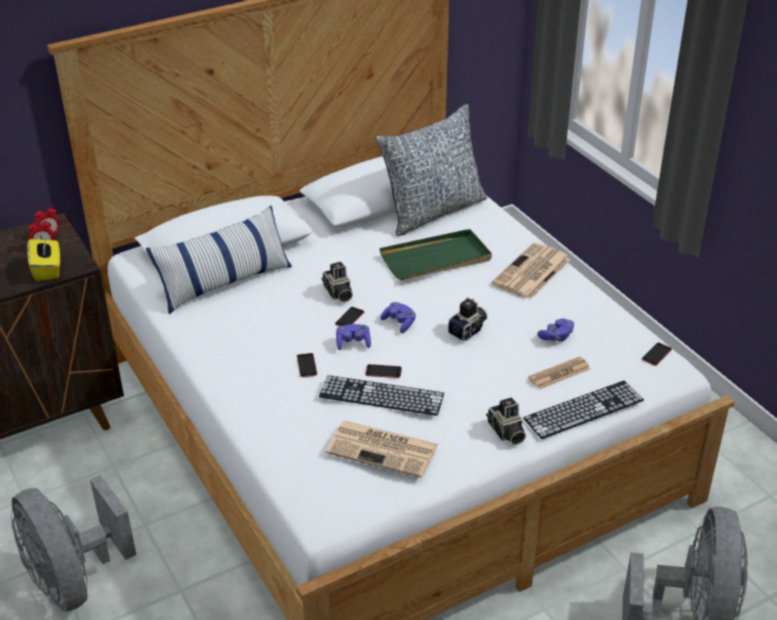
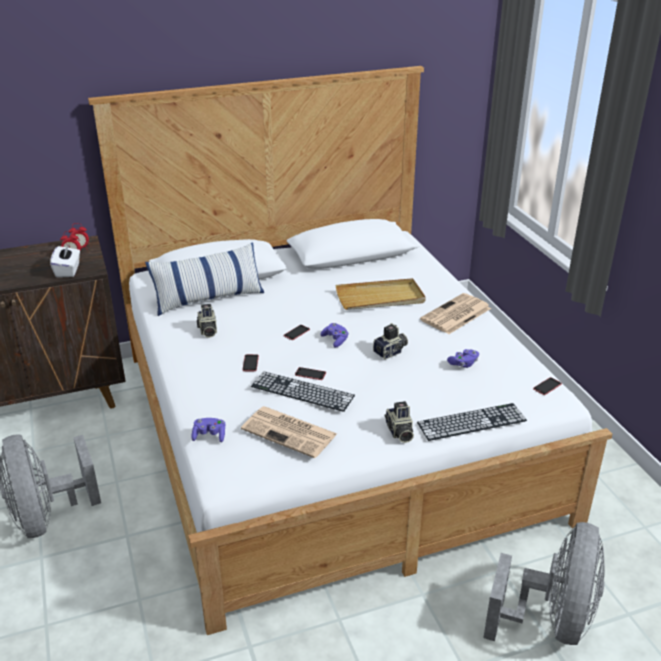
camera: 10 degrees right, 5 degrees down
yellow tissue box [27,234,60,281] -> white tissue box [50,244,80,278]
camera [321,262,353,302] -> camera moved to [197,304,217,338]
purple game controller [336,324,371,350] -> purple game controller moved to [192,418,225,442]
pillow [375,104,487,236] -> none
green tray [379,229,492,281] -> beige tray [336,278,426,310]
newspaper [528,357,590,389] -> none

